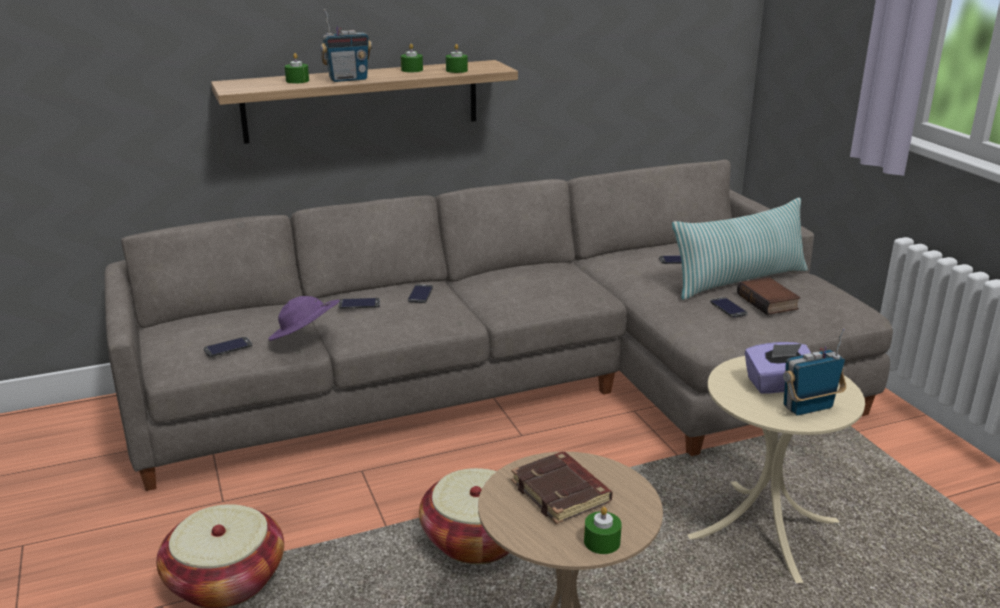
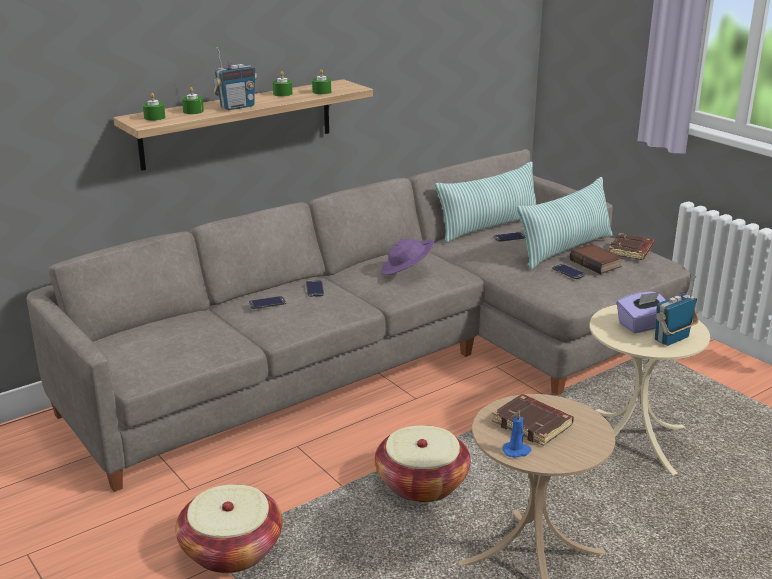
camera: 15 degrees left, 0 degrees up
phone [204,337,252,357] -> none
purple hat [269,296,340,341] -> purple hat moved to [381,239,434,275]
green candle [584,506,622,554] -> green candle moved to [143,93,165,121]
none -> pillow [435,162,537,243]
none -> blue candle [502,411,532,458]
none -> brown book [609,233,654,260]

